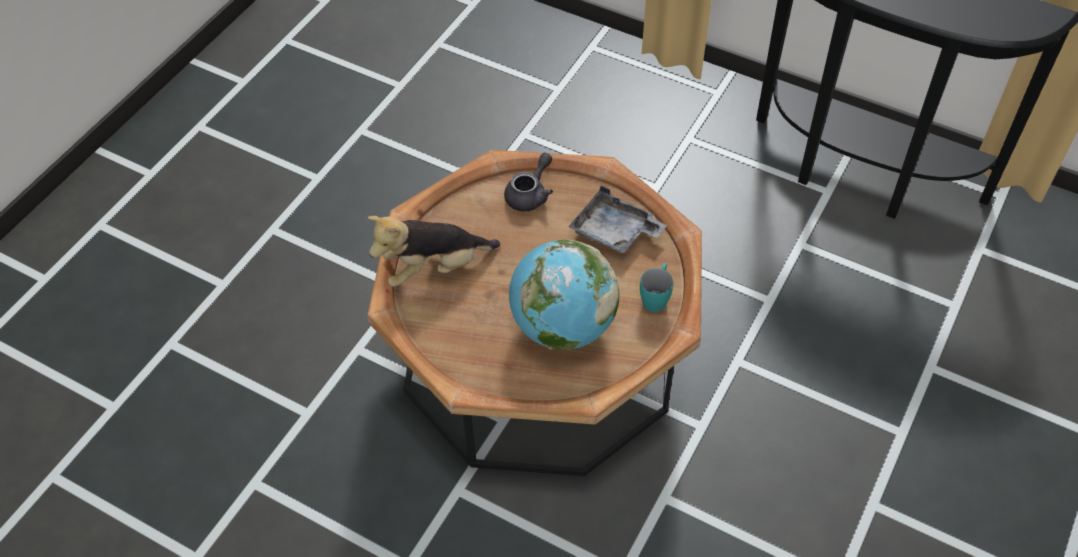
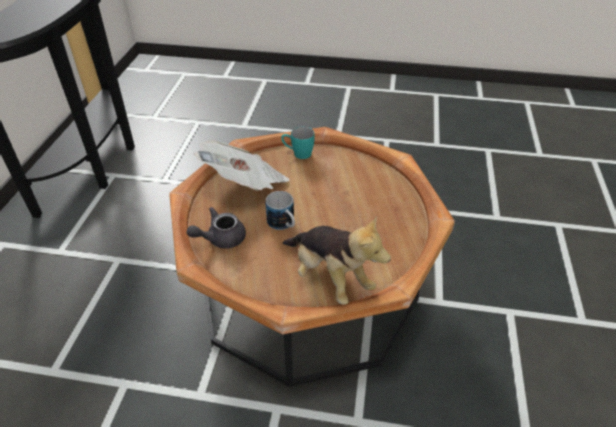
camera: 110 degrees left, 10 degrees down
grey teapot [504,153,553,211] -> grey teapot turned 45 degrees counterclockwise [187,207,246,249]
globe [509,239,619,350] -> none
grey tray [568,186,667,254] -> newspaper [194,140,289,191]
none -> mug [266,191,295,230]

